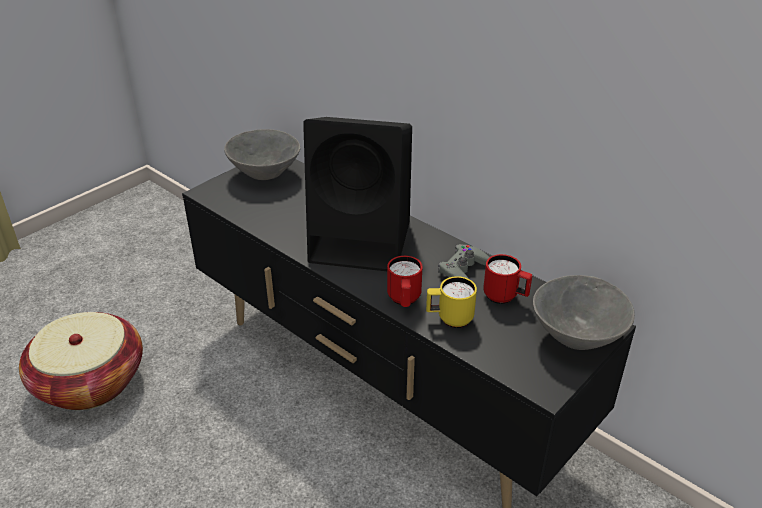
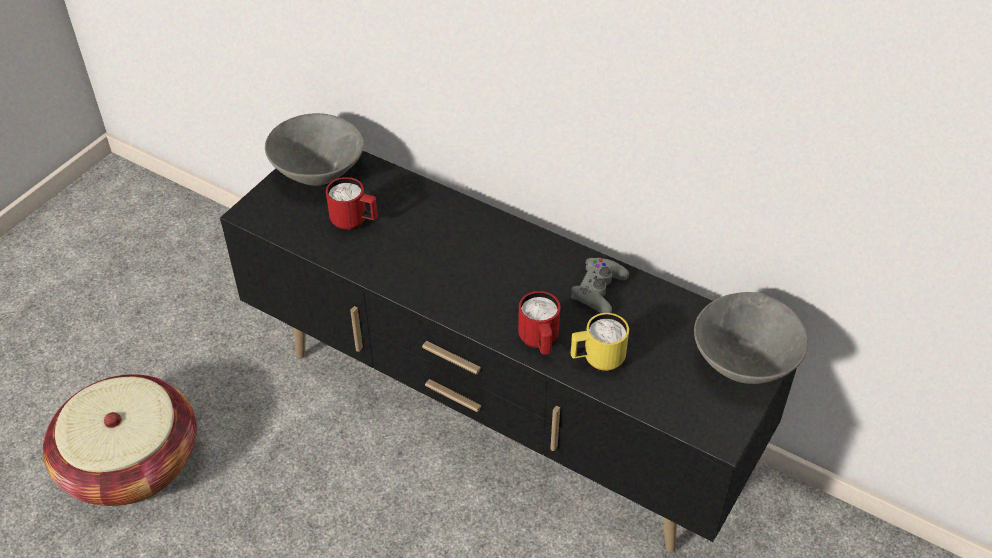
camera: 10 degrees left, 10 degrees up
black speaker [303,117,412,271] -> none
red mug [483,254,532,304] -> red mug moved to [326,177,378,231]

